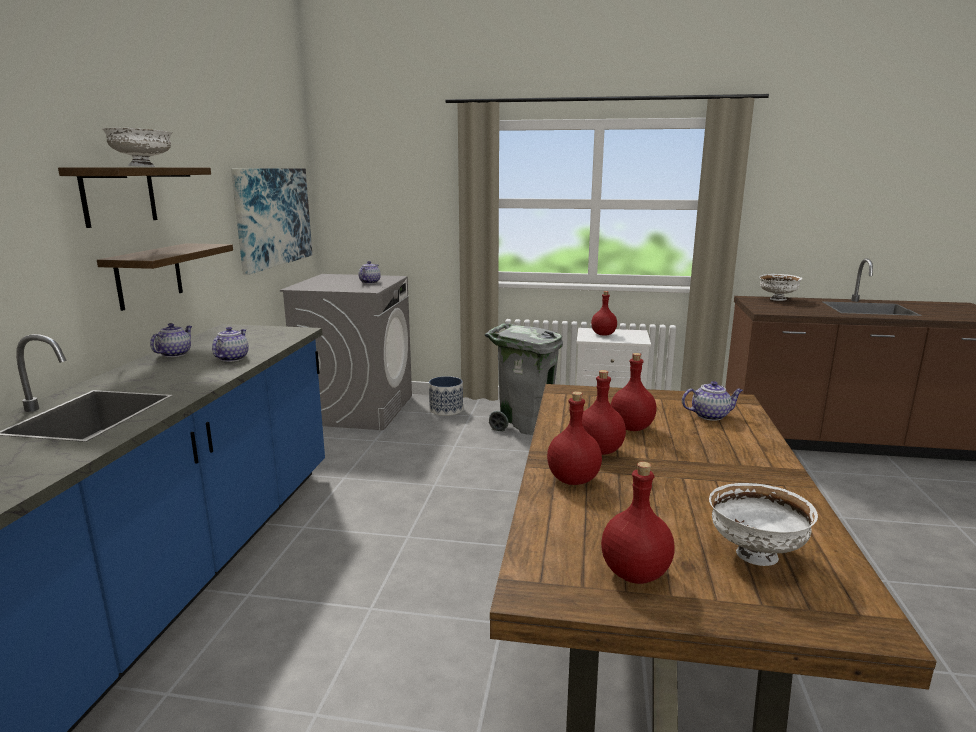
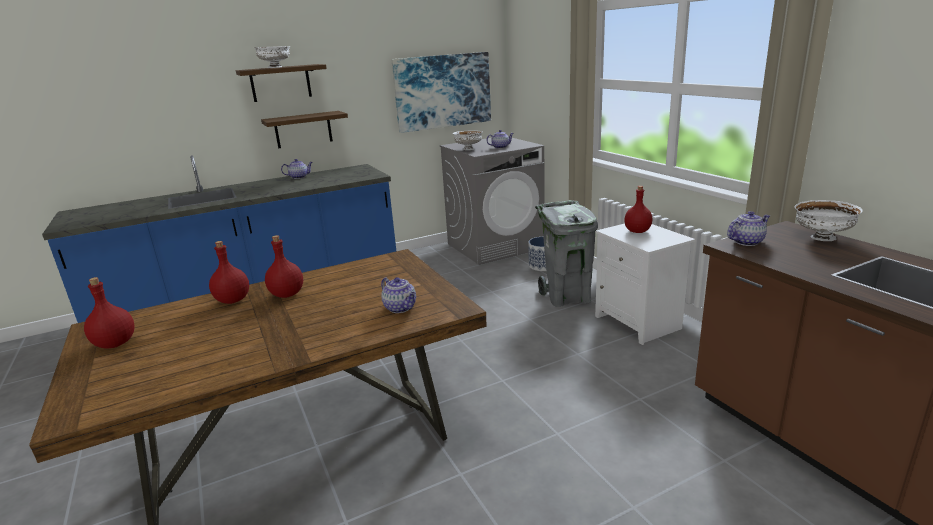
camera: 55 degrees right, 5 degrees up
teapot [212,327,249,362] -> teapot moved to [727,211,770,246]
red bottle [611,353,657,431] -> none
white bowl [709,483,818,566] -> white bowl moved to [453,130,483,150]

